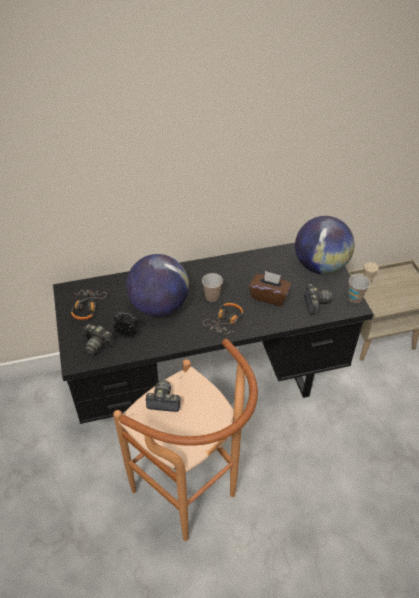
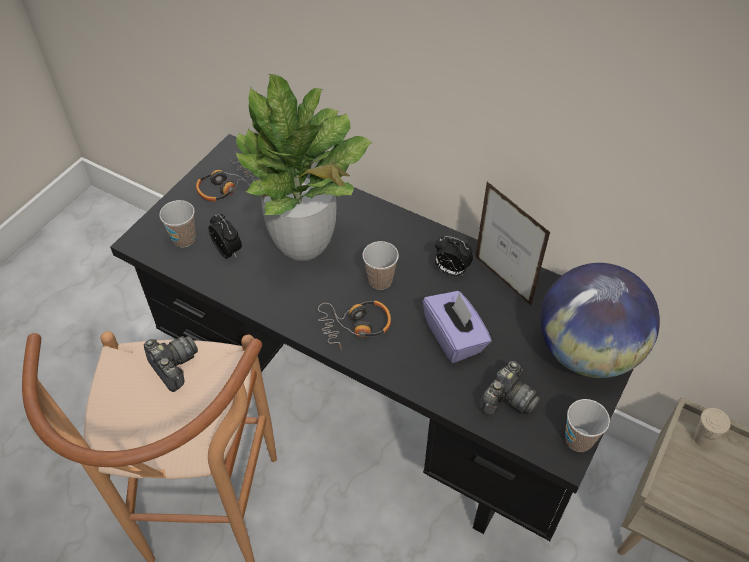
camera: 45 degrees right, 5 degrees up
camera [83,324,115,356] -> cup [159,200,196,247]
globe [126,254,189,316] -> potted plant [235,74,372,261]
brown tissue box [249,271,291,306] -> purple tissue box [423,291,492,363]
none -> alarm clock [434,236,474,276]
none -> picture frame [475,181,551,306]

